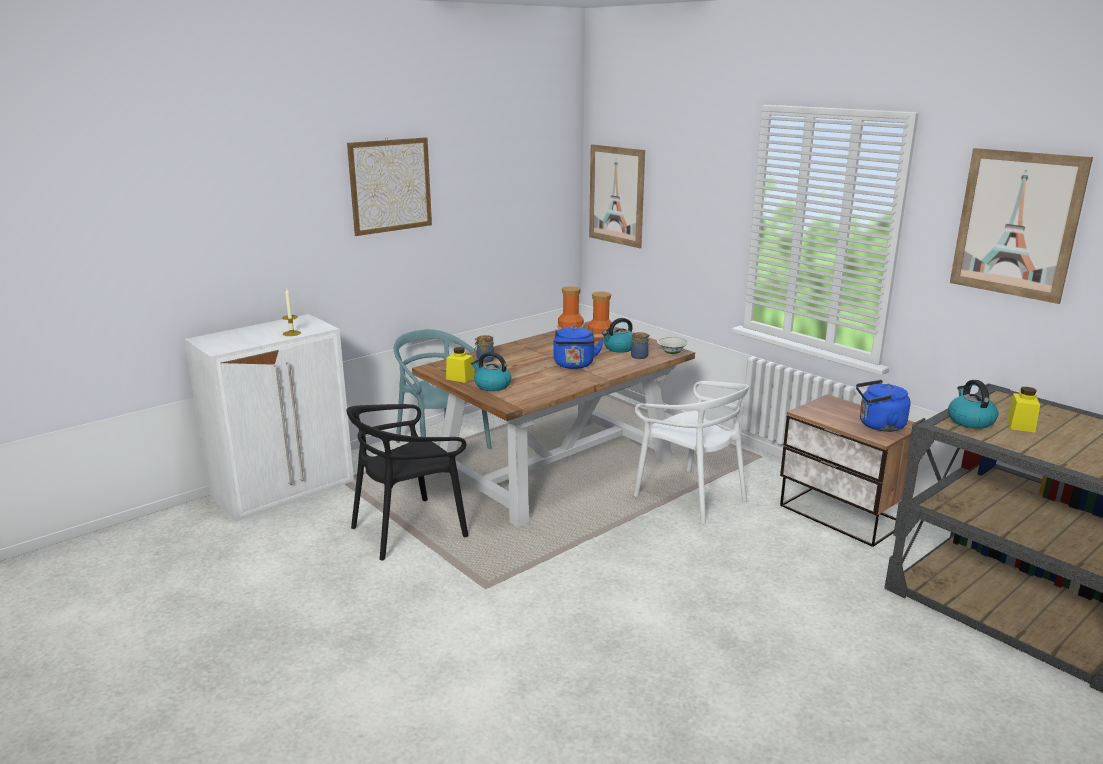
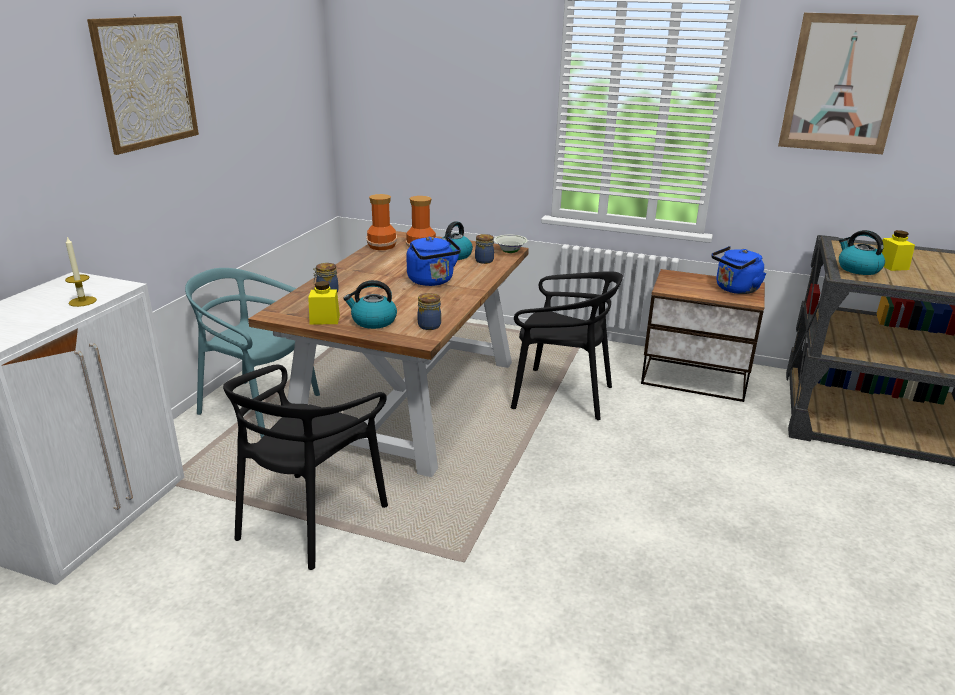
camera: 30 degrees left, 5 degrees up
picture [589,144,645,248] -> none
white chair [633,381,749,524] -> black chair [511,271,623,420]
none -> jar [417,293,441,330]

